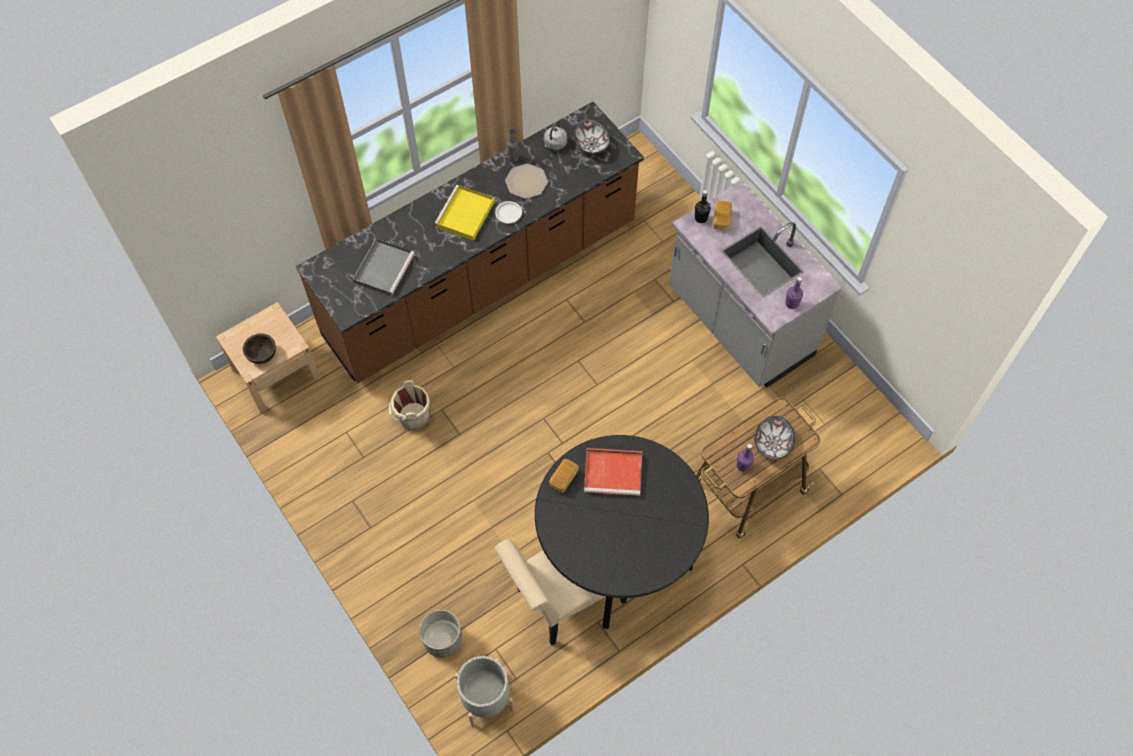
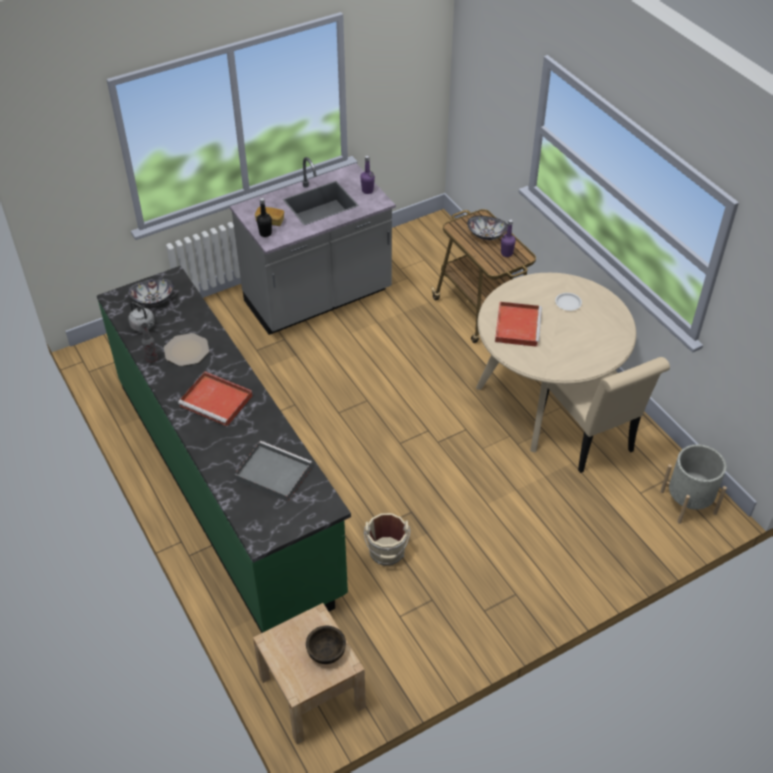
camera: 85 degrees left, 15 degrees down
brown counter [296,102,644,383] -> green counter [97,266,351,633]
grey planter [420,610,462,658] -> none
yellow tray [434,185,495,241] -> red tray [178,372,253,426]
white plate [495,201,522,223] -> white plate moved to [555,293,582,311]
black dining table [535,435,709,629] -> beige dining table [476,273,636,452]
bread [549,459,579,493] -> none

